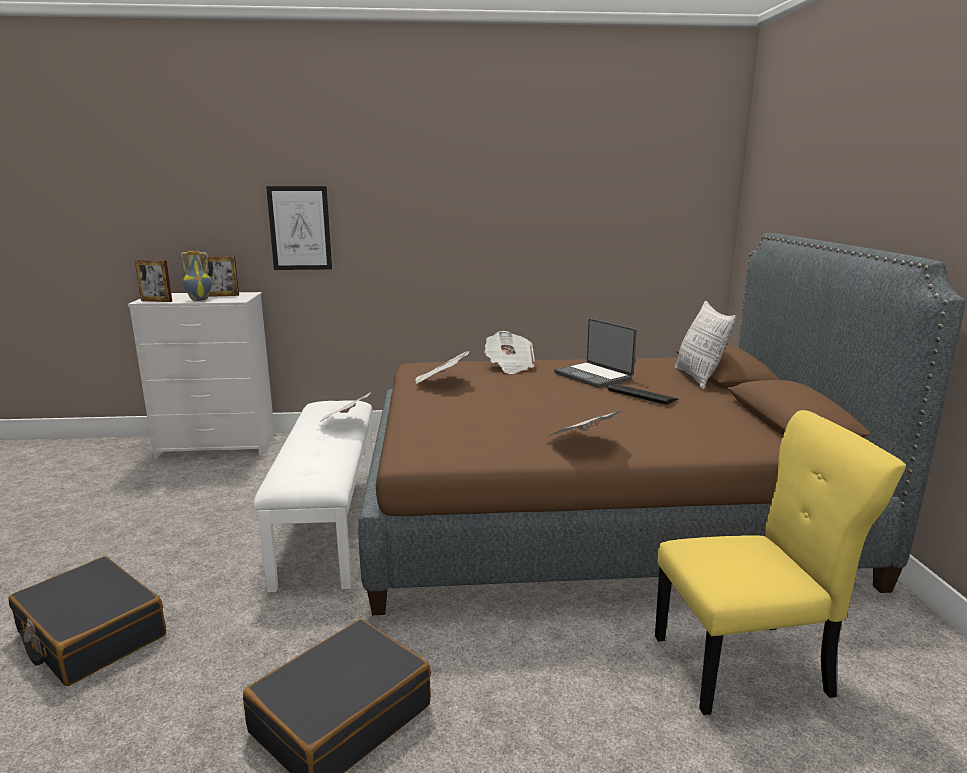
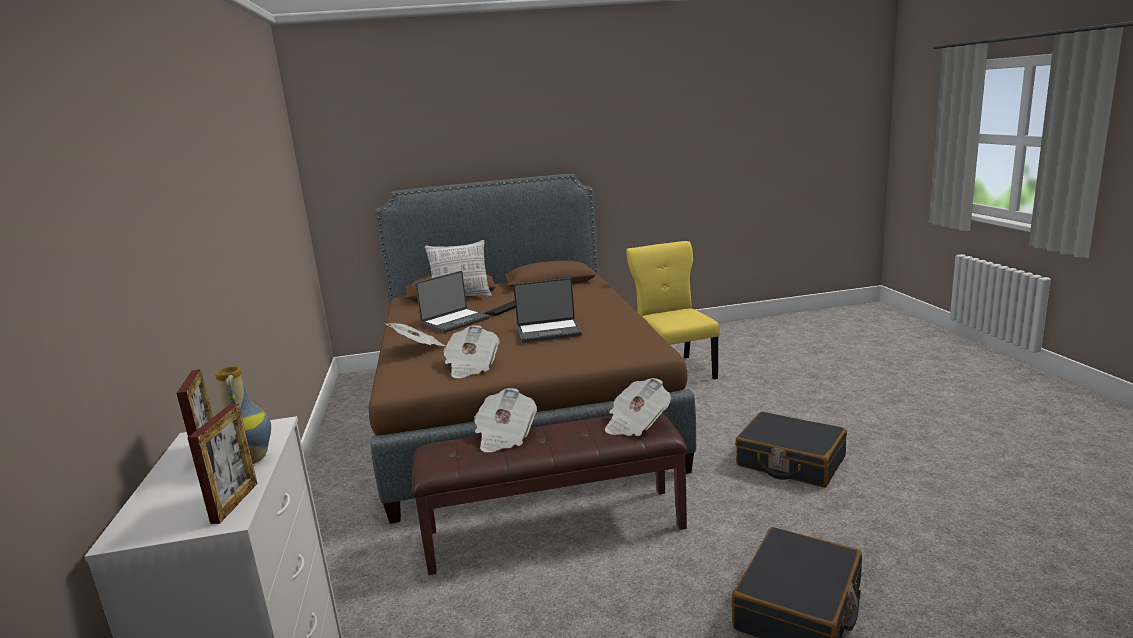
camera: 95 degrees left, 0 degrees up
white bench [254,400,373,592] -> brown bench [412,413,687,575]
picture [266,186,332,270] -> none
newspaper [546,411,622,437] -> newspaper moved to [605,378,671,436]
none -> laptop [513,278,582,343]

